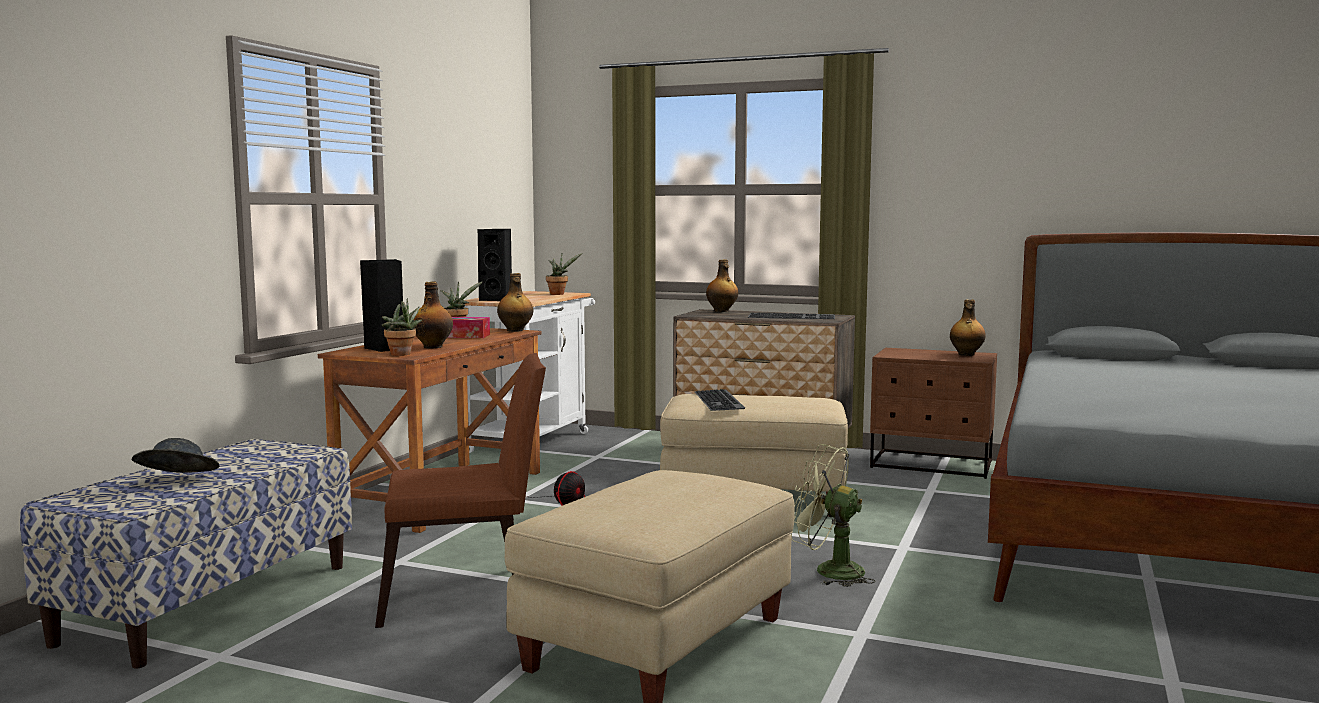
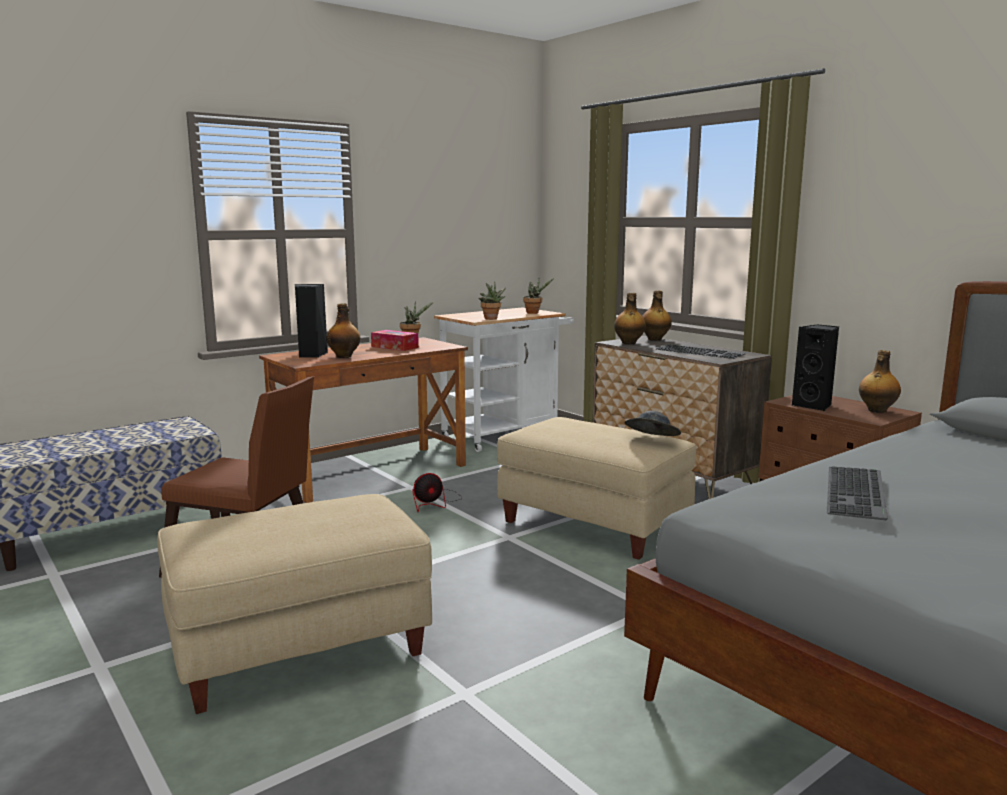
camera: 30 degrees right, 5 degrees up
grey hat [132,438,220,473] -> grey hat moved to [624,411,681,436]
potted plant [381,298,423,356] -> potted plant moved to [478,282,506,320]
black speaker [478,229,512,301] -> black speaker moved to [792,324,839,411]
bottle [497,273,533,332] -> bottle moved to [614,293,646,344]
keyboard [695,389,745,411] -> keyboard moved to [827,466,888,520]
green fan [791,444,876,587] -> none

